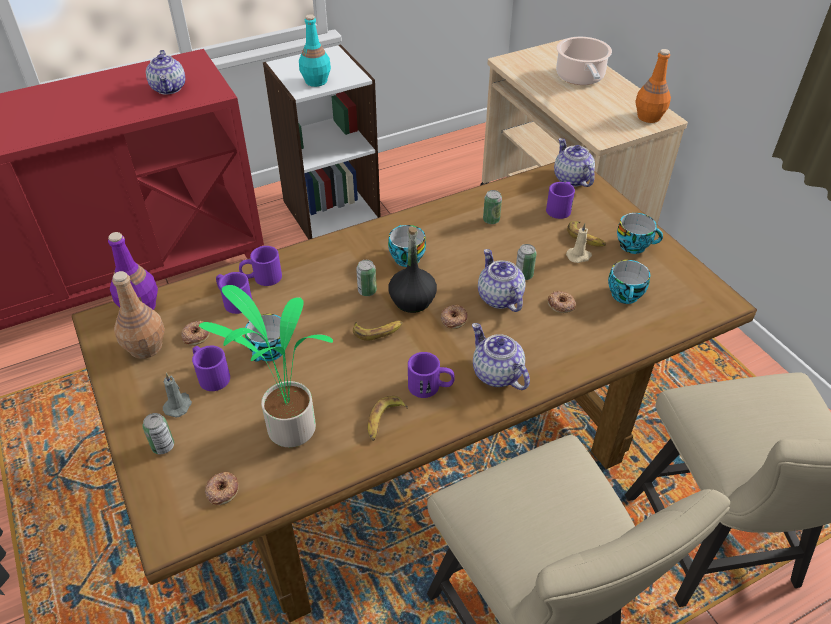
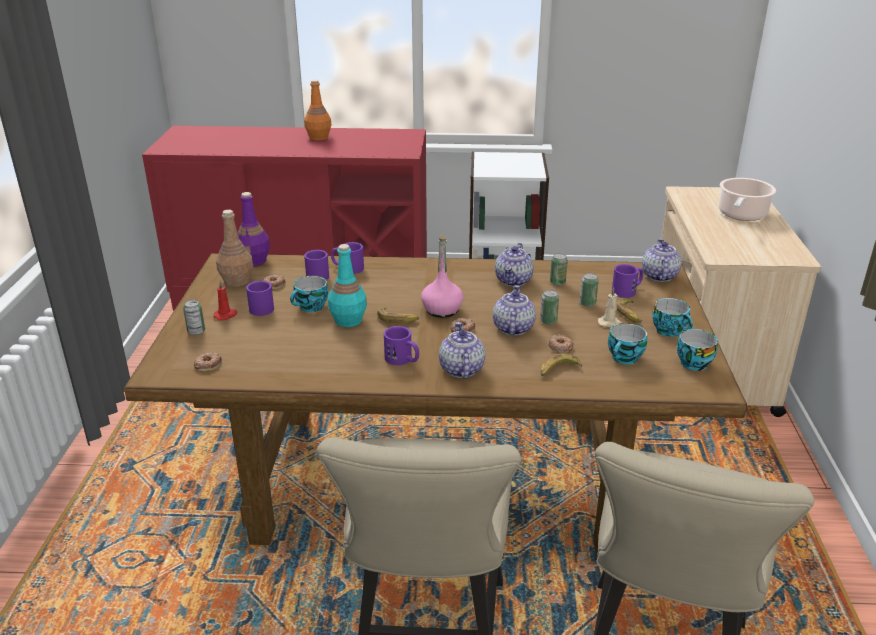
camera: 30 degrees right, 15 degrees down
teapot [146,50,185,94] -> teapot moved to [495,243,534,287]
grey candle [163,373,192,417] -> red candle [214,280,238,321]
potted plant [199,285,333,447] -> none
turquoise bottle [299,14,331,87] -> turquoise bottle moved to [328,244,367,327]
can [356,260,377,296] -> can moved to [580,273,599,307]
banana [368,396,408,441] -> banana moved to [540,353,582,376]
cup [388,225,426,267] -> cup moved to [677,329,718,371]
black bottle [388,227,437,313] -> pink bottle [421,236,463,318]
orange bottle [635,49,671,123] -> orange bottle moved to [304,80,331,141]

